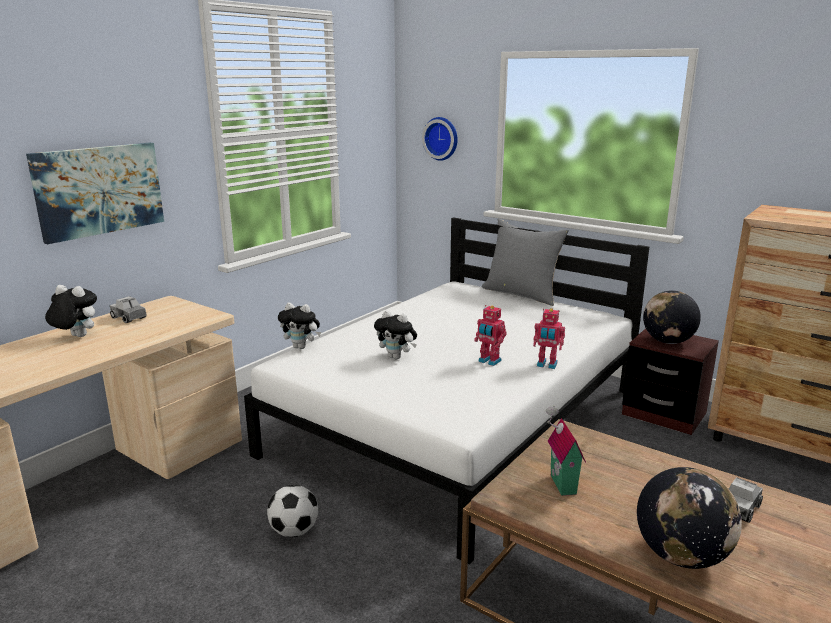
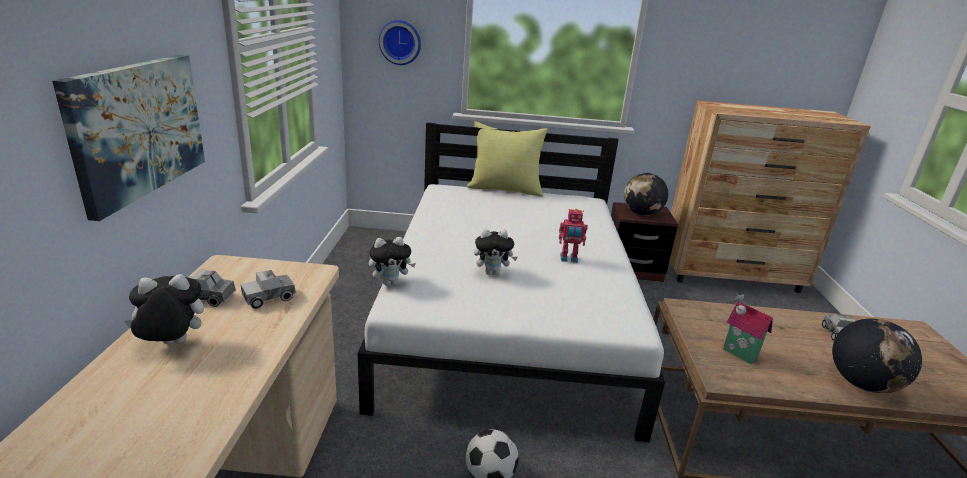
camera: 35 degrees left, 5 degrees up
grey pillow [482,219,569,306] -> yellow pillow [467,121,548,197]
toy robot [533,308,565,369] -> none
none -> toy truck [241,270,296,309]

